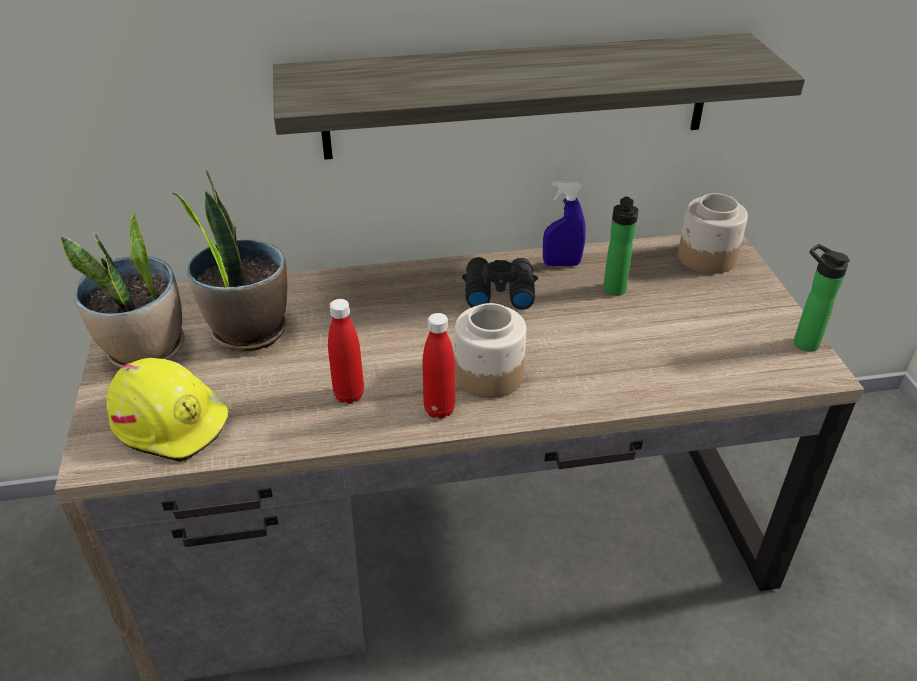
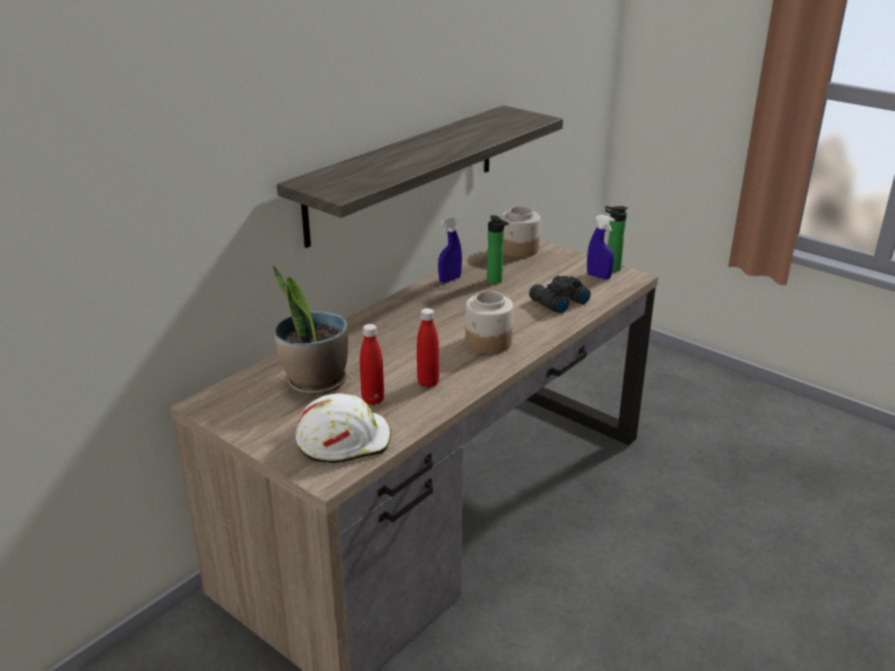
camera: 40 degrees left, 10 degrees down
potted plant [60,212,185,368] -> none
yellow hard hat [106,358,230,462] -> white hard hat [296,394,392,463]
red bottle [422,313,455,419] -> red bottle moved to [360,324,384,405]
black binoculars [462,257,538,310] -> black binoculars moved to [529,276,591,313]
none -> blue spray bottle [587,215,615,280]

